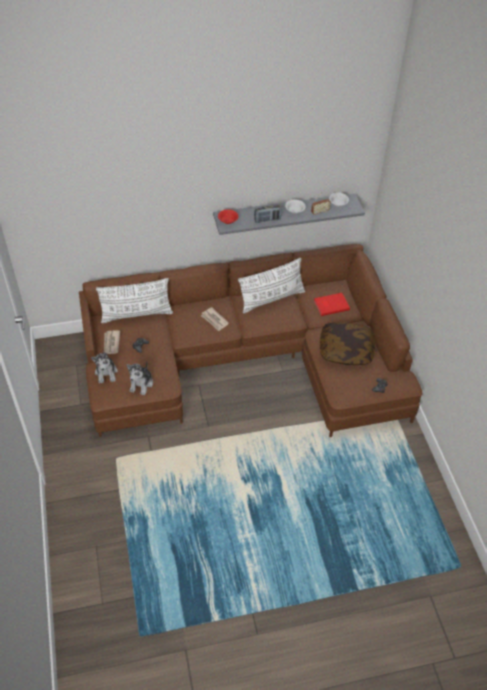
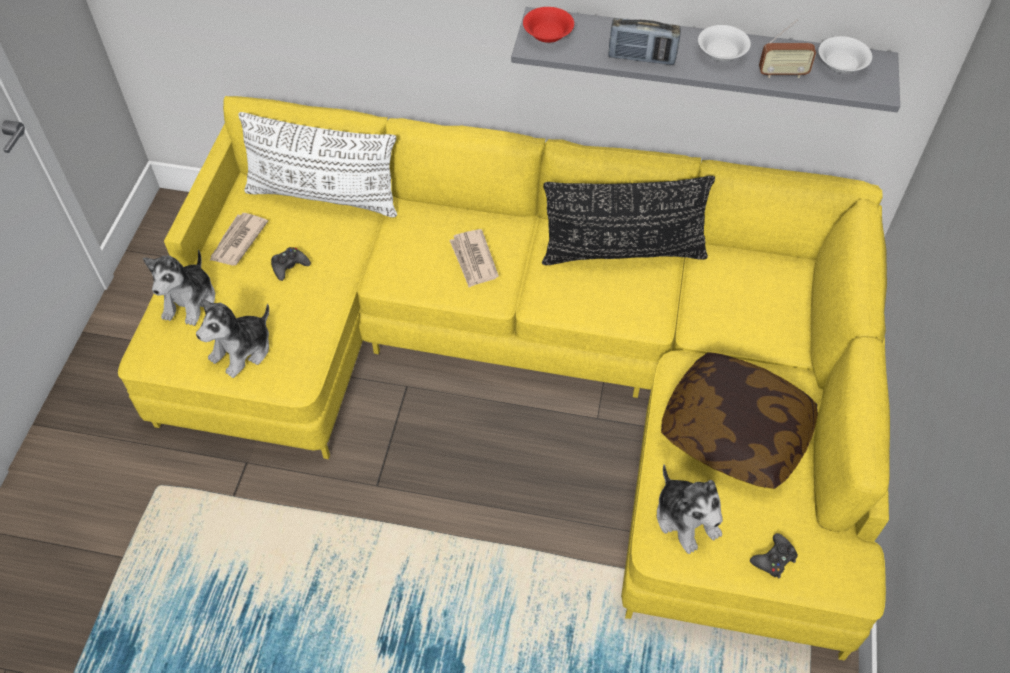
camera: 25 degrees right, 5 degrees up
brown sofa [79,244,423,437] -> yellow sofa [118,96,890,661]
white pillow [238,258,305,314] -> black pillow [542,176,715,265]
red book [314,293,350,316] -> none
none -> plush toy [657,464,723,554]

